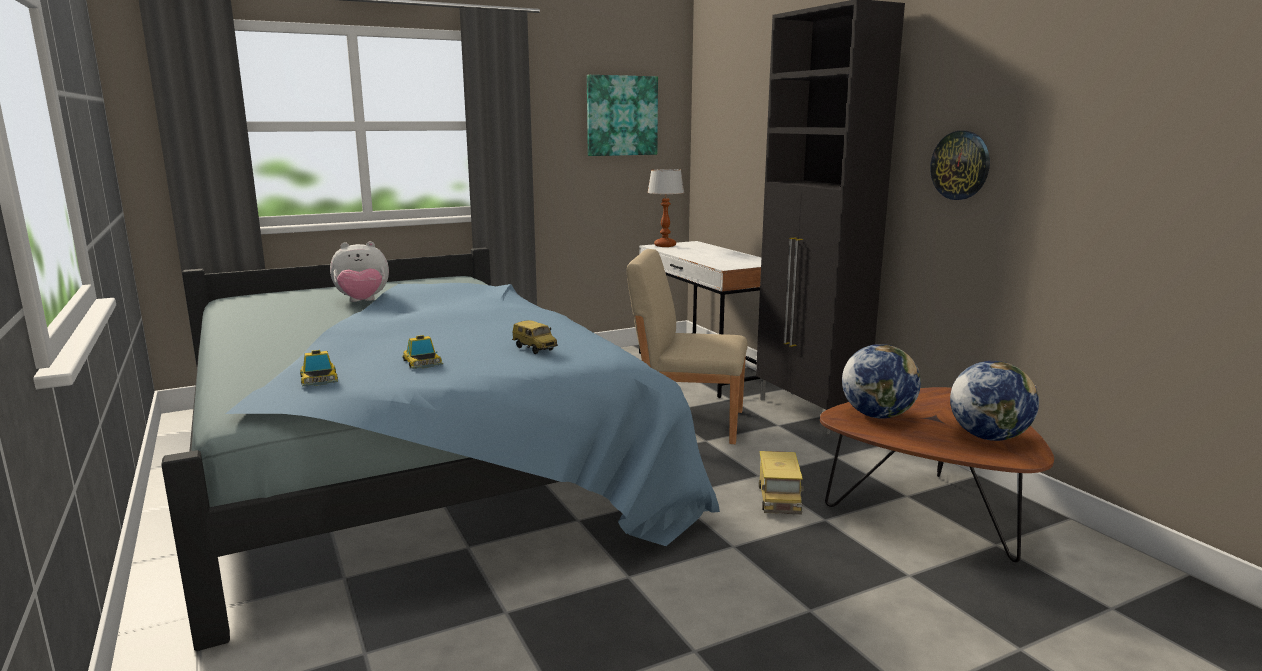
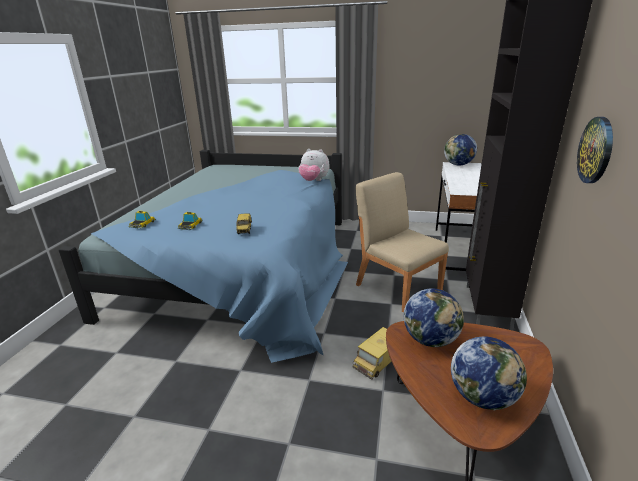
camera: 40 degrees right, 10 degrees up
plush toy [330,241,389,302] -> plush toy moved to [299,149,329,181]
picture [587,75,658,156] -> none
table lamp [647,169,684,247] -> globe [444,134,477,165]

